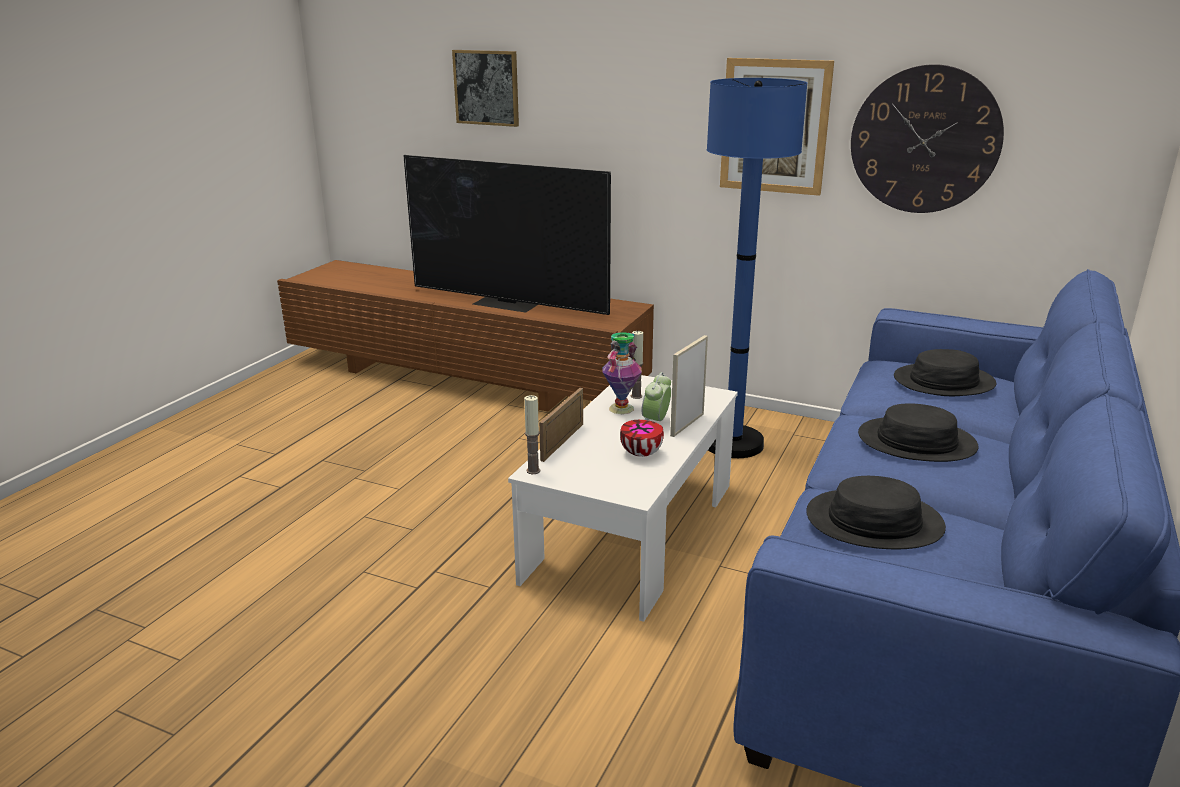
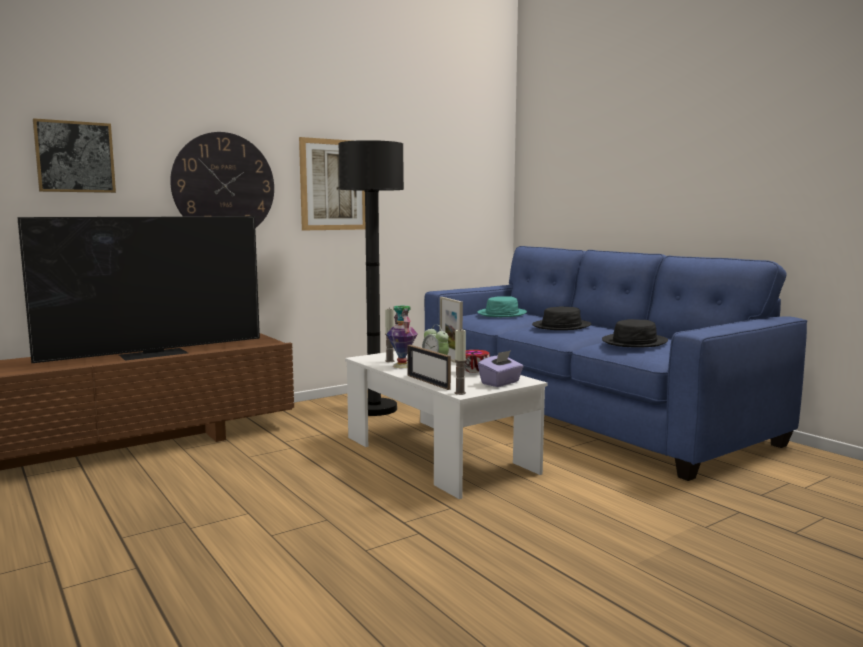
camera: 60 degrees left, 15 degrees down
blue floor lamp [707,78,807,458] -> black floor lamp [338,140,404,416]
wall clock [851,64,1004,213] -> wall clock moved to [170,132,274,228]
black hat [894,349,996,396] -> turquoise hat [478,296,527,317]
none -> purple tissue box [478,350,524,387]

